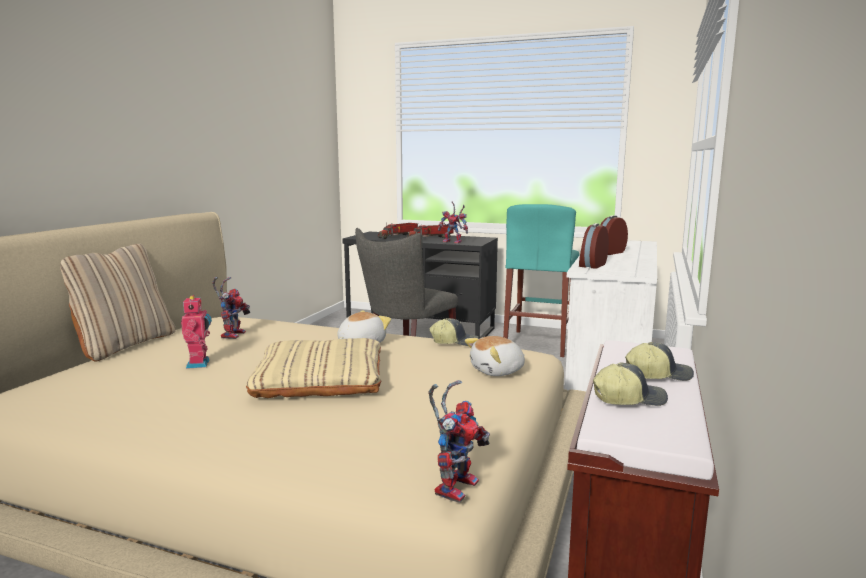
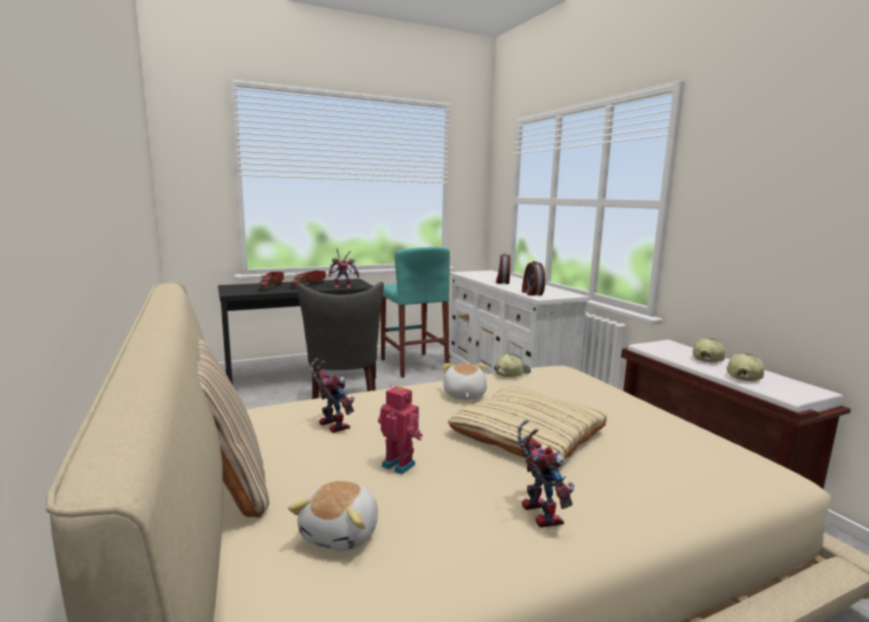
camera: 45 degrees left, 0 degrees up
toy robot [428,380,490,503] -> toy robot moved to [518,420,575,528]
plush toy [465,336,525,376] -> plush toy moved to [288,481,378,551]

